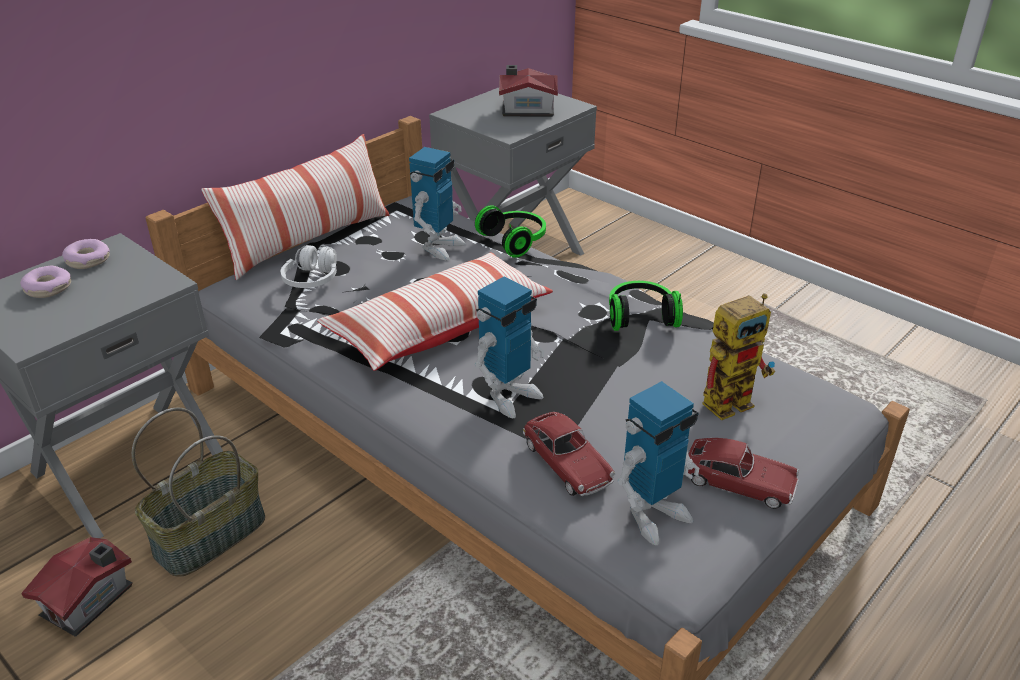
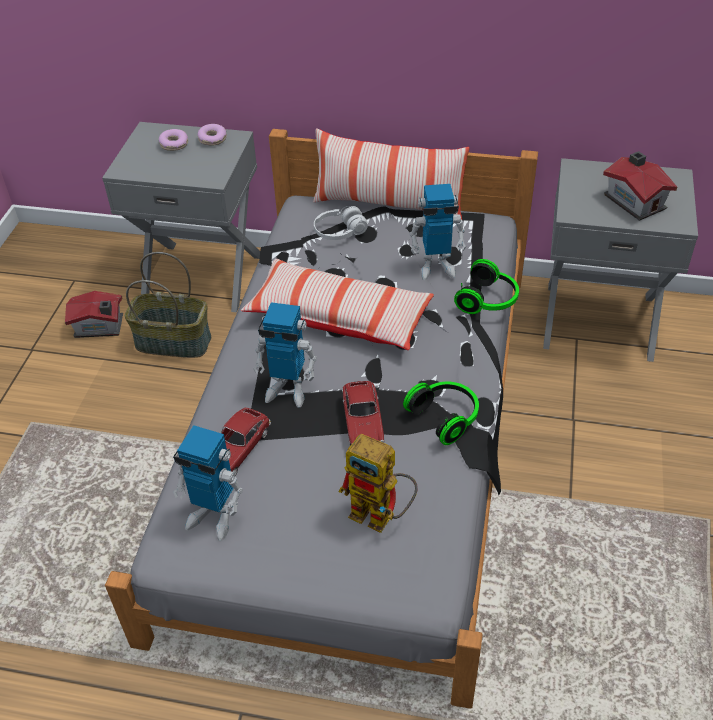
camera: 60 degrees right, 10 degrees up
toy car [688,438,799,509] -> toy car moved to [342,381,384,445]

